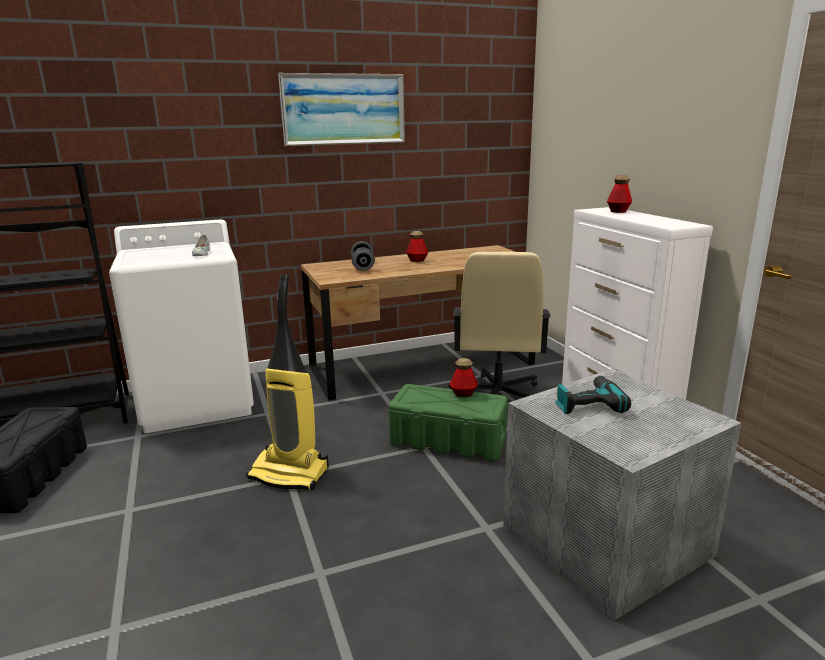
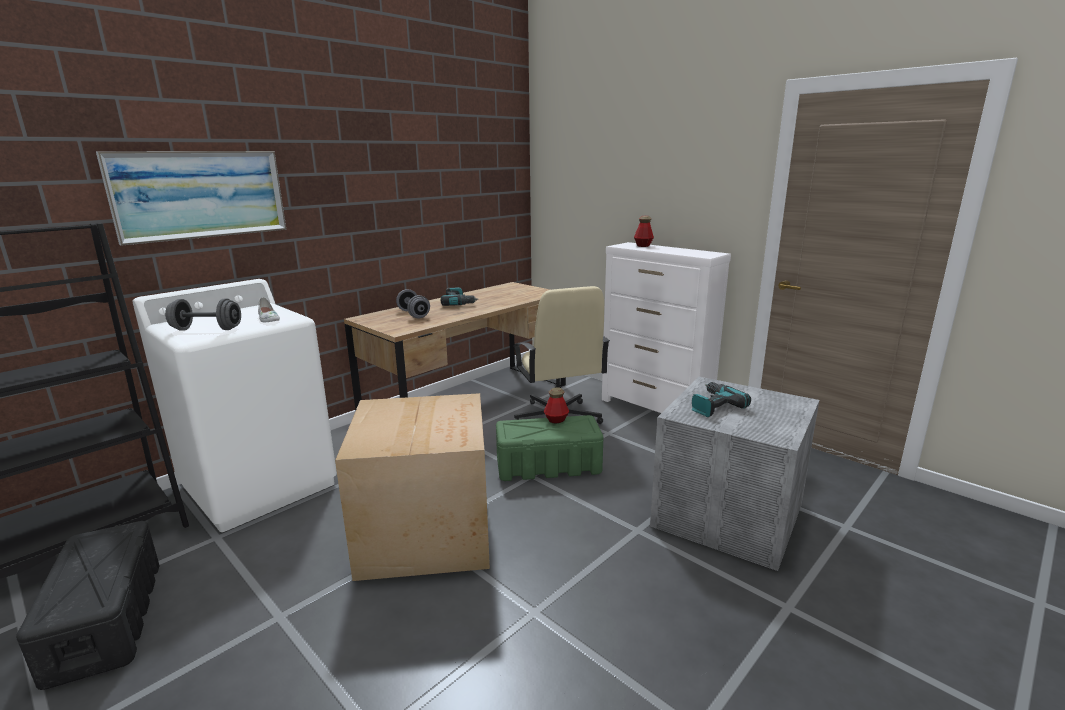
camera: 25 degrees left, 0 degrees up
vacuum cleaner [246,275,329,490] -> cardboard box [335,393,490,581]
picture [278,73,405,146] -> picture moved to [96,151,286,246]
bottle [406,231,428,262] -> power drill [441,287,478,306]
none -> grey dumbbell [165,298,241,331]

